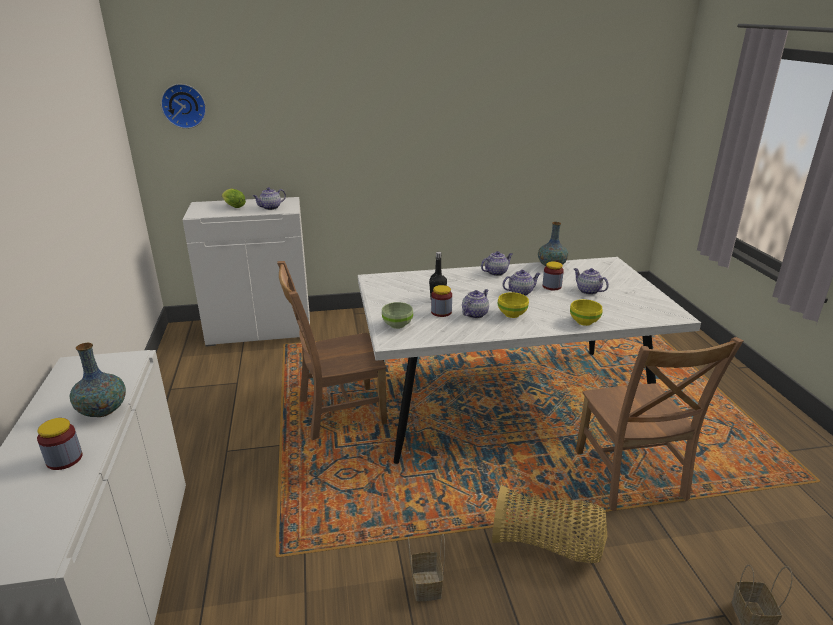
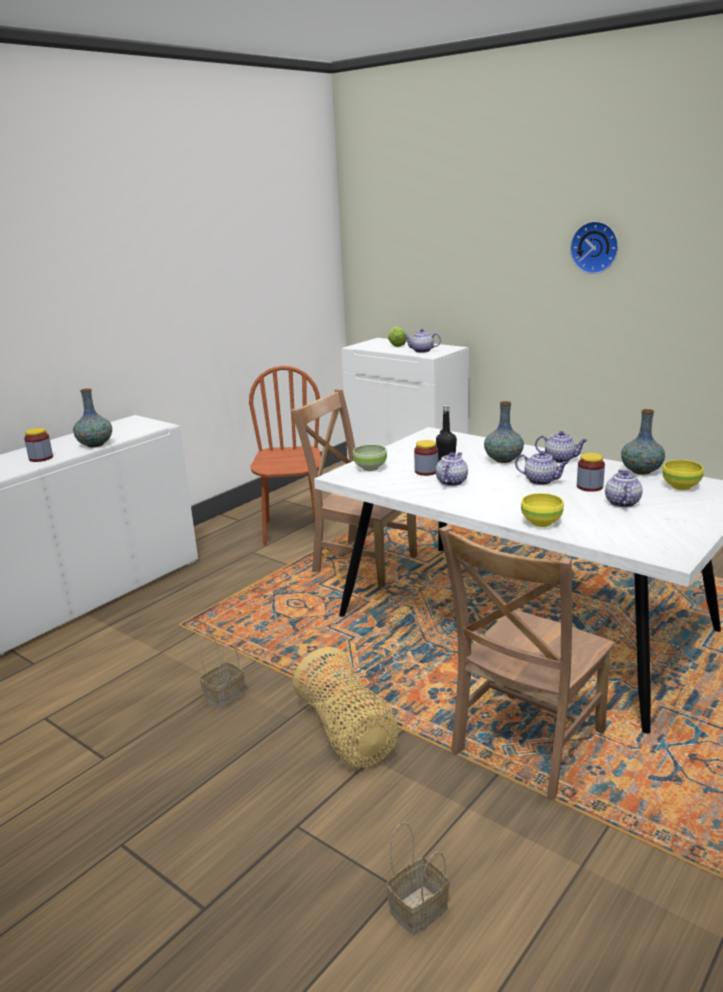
camera: 50 degrees right, 5 degrees down
wall clock [161,84,206,129] -> wall clock moved to [570,221,619,274]
teapot [462,289,489,319] -> teapot turned 60 degrees counterclockwise [436,452,468,486]
yellow bowl [498,292,529,318] -> yellow bowl moved to [663,460,704,490]
none -> brown chair [249,366,321,546]
none -> vase [484,401,524,463]

